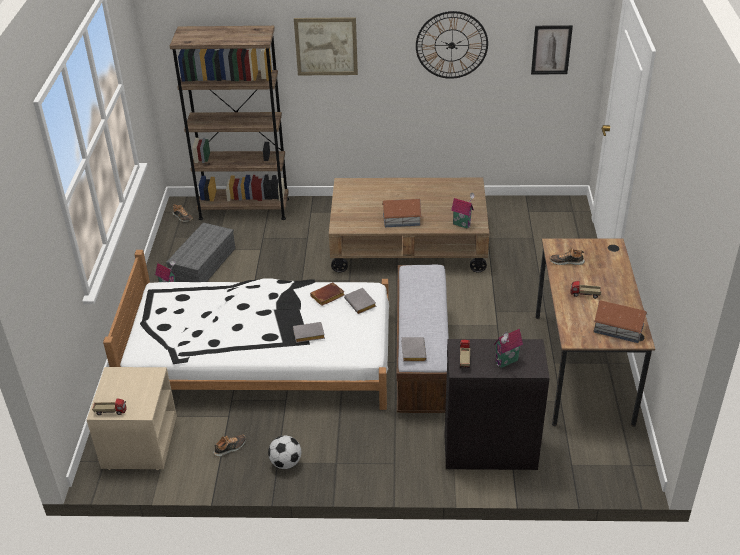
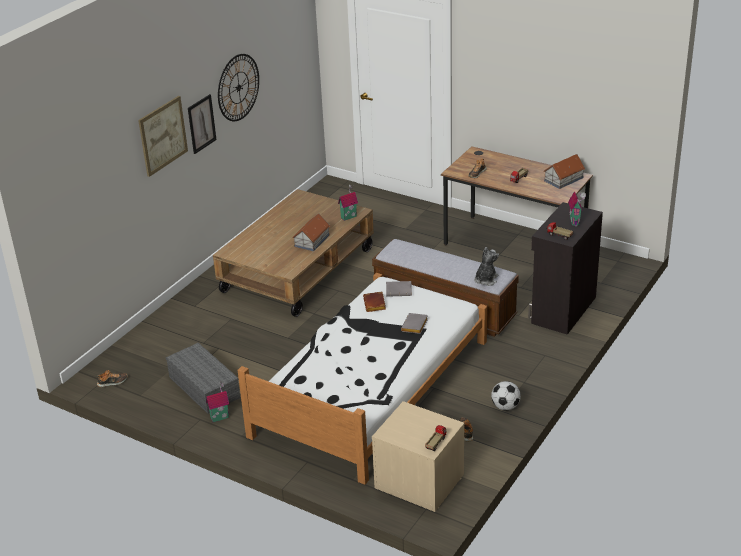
camera: 60 degrees left, 5 degrees down
brown bookcase [170,26,289,220] -> none
grey book [401,337,427,361] -> plush toy [474,247,499,286]
picture [531,25,573,74] -> picture moved to [188,94,217,154]

